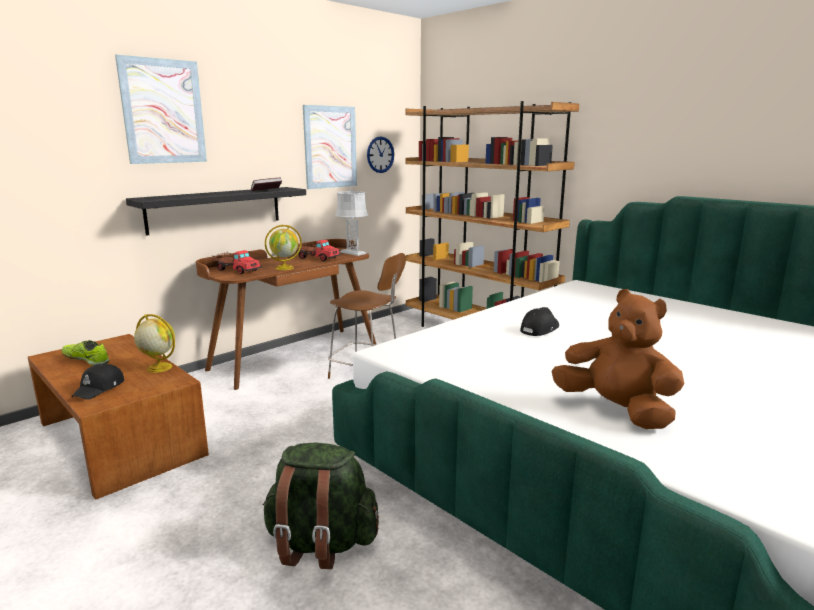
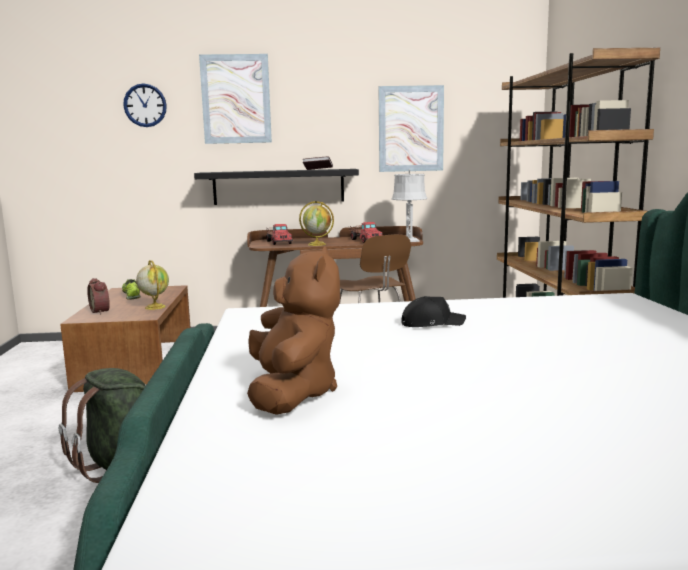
camera: 40 degrees right, 5 degrees down
black cap [71,363,124,400] -> alarm clock [87,278,110,314]
wall clock [367,136,394,173] -> wall clock moved to [123,84,167,127]

